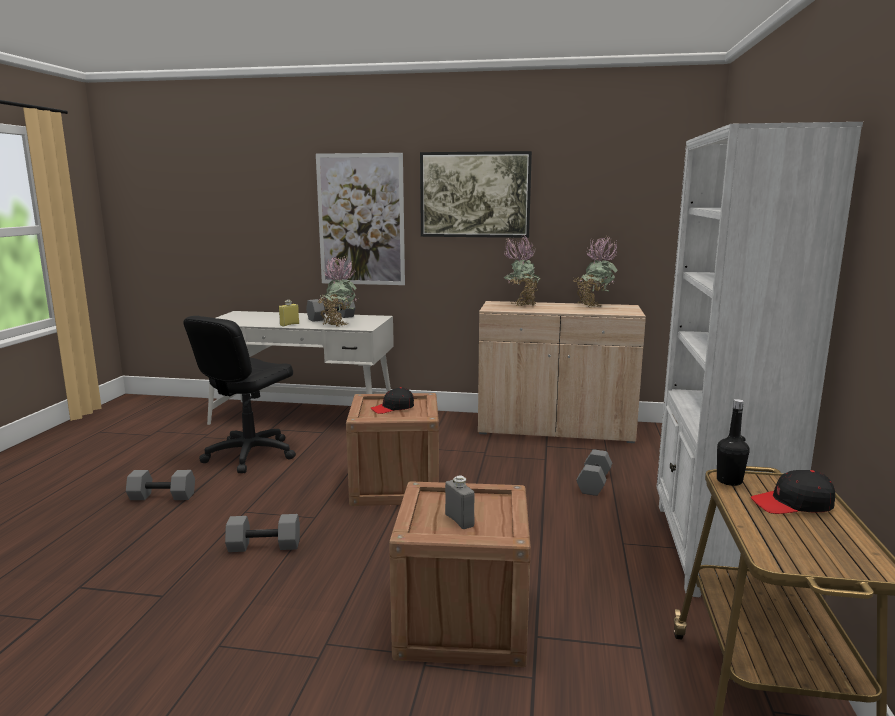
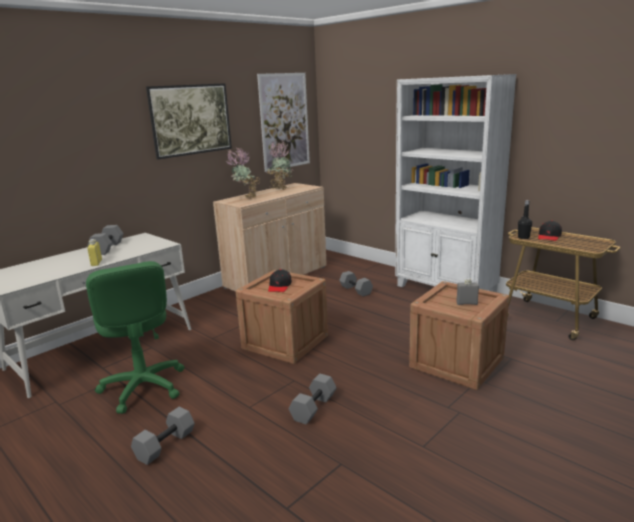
camera: 55 degrees left, 5 degrees up
black office chair [183,316,296,473] -> green office chair [86,261,185,414]
picture [316,153,405,285] -> picture moved to [257,73,310,172]
potted plant [317,256,357,327] -> none

